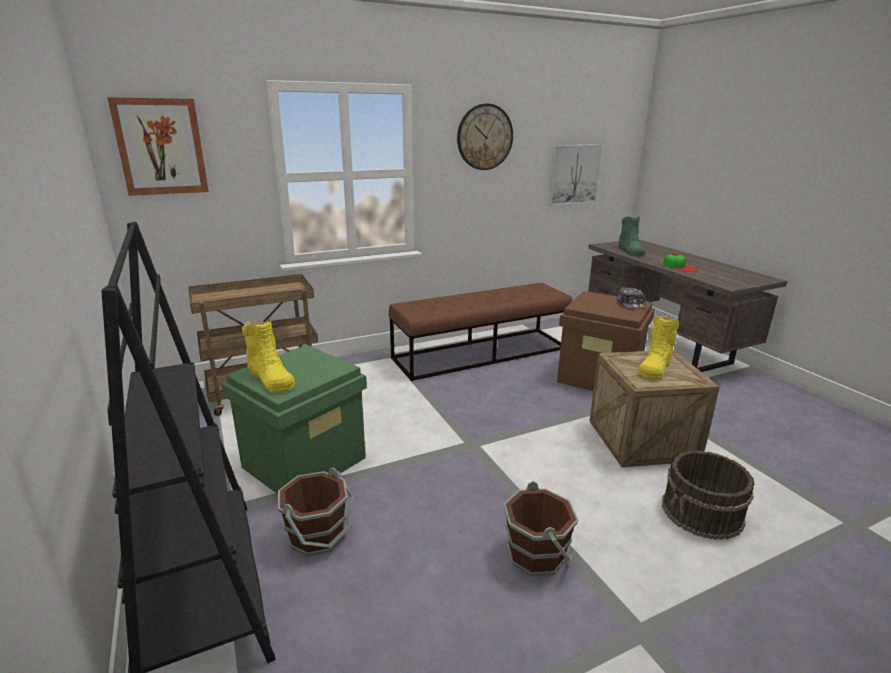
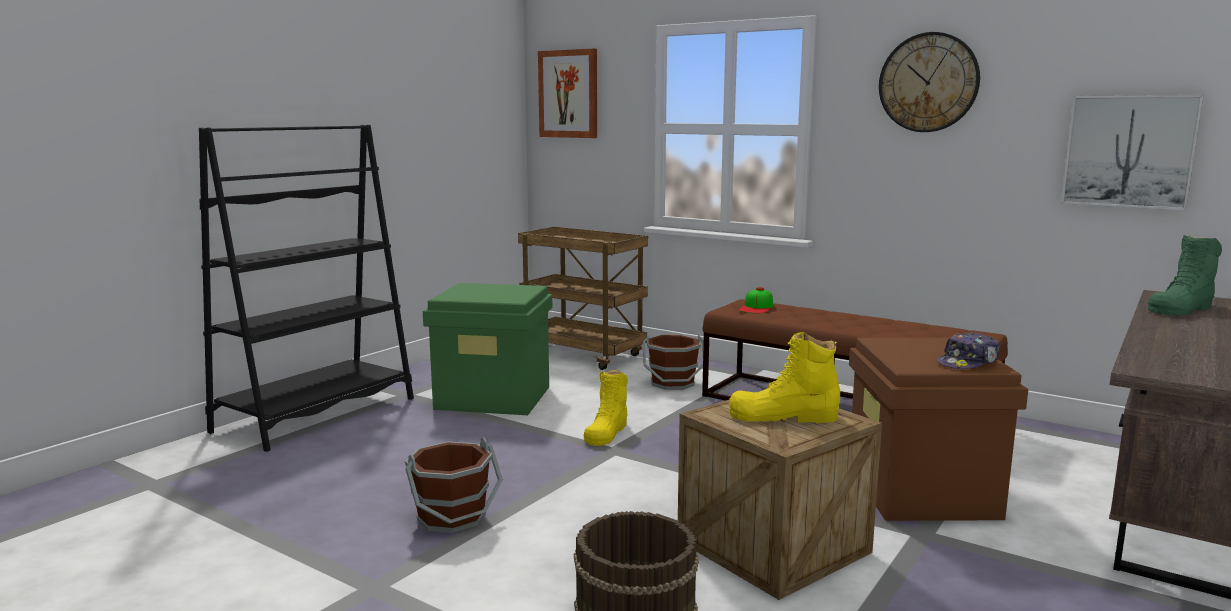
camera: 60 degrees right, 10 degrees down
yellow boot [242,320,295,393] -> yellow boot moved to [584,370,628,446]
brown bucket [278,467,354,556] -> brown bucket moved to [643,334,704,390]
cap [663,253,698,272] -> cap moved to [739,287,773,313]

